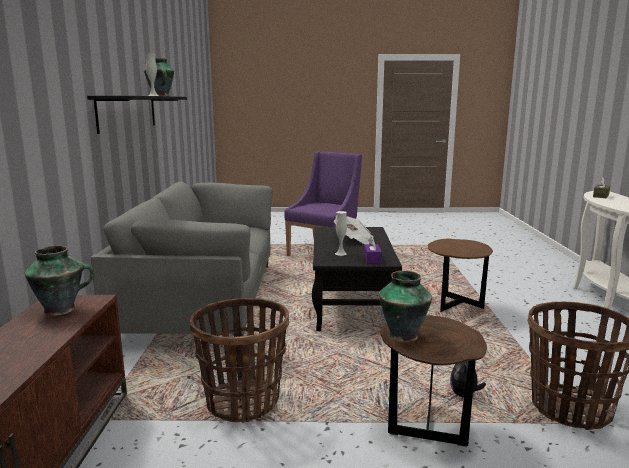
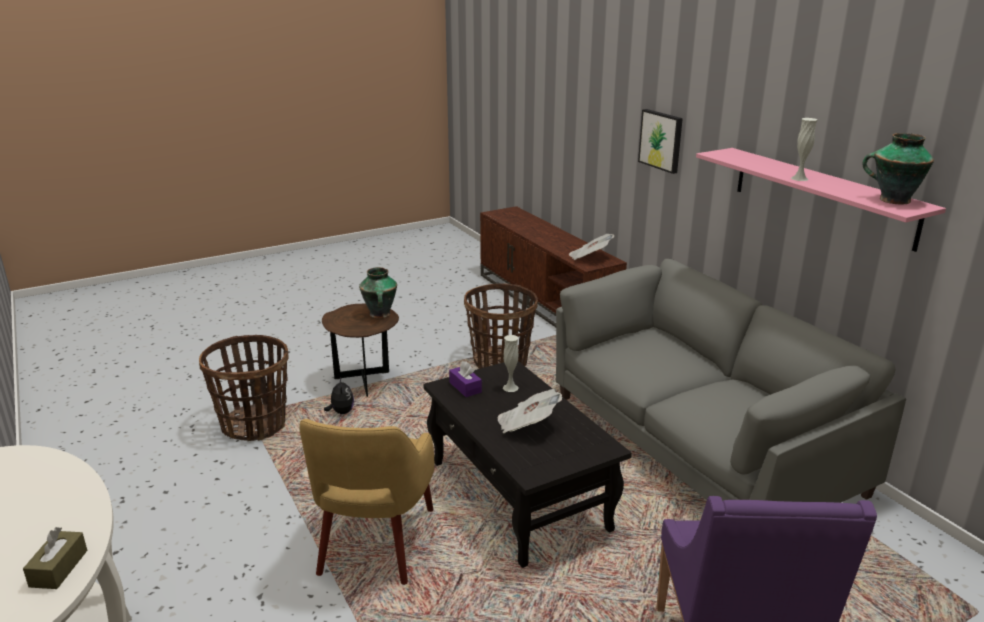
camera: 150 degrees right, 10 degrees up
vase [25,246,94,316] -> newspaper [569,234,614,260]
black shelf [87,96,187,134] -> pink shelf [696,148,946,252]
brown side table [428,239,493,312] -> yellow armchair [299,419,434,585]
none -> picture [638,109,683,174]

